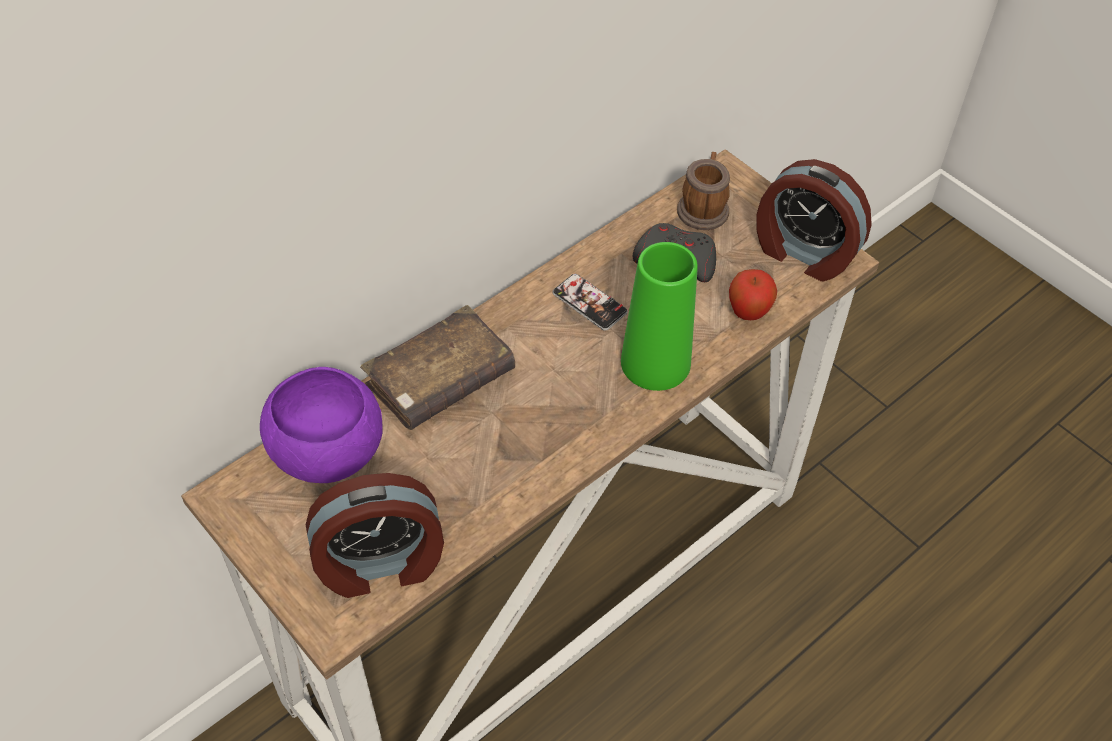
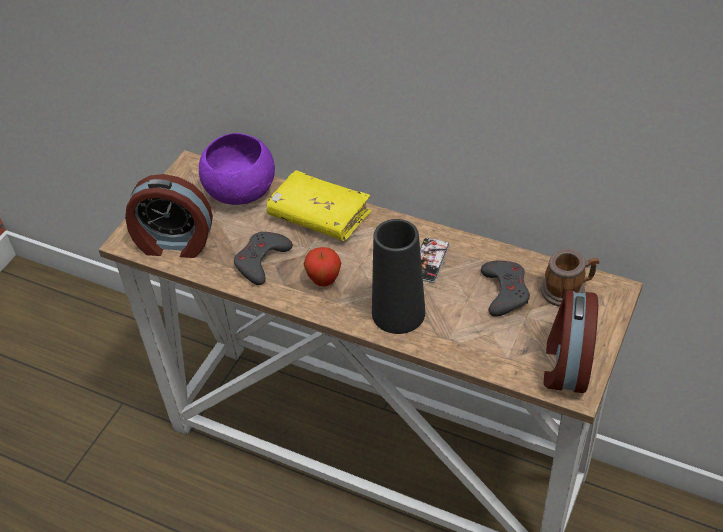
camera: 70 degrees right, 5 degrees down
alarm clock [306,473,444,598] -> alarm clock turned 45 degrees counterclockwise [125,174,213,258]
brown book [360,305,515,430] -> yellow book [267,170,372,241]
green vase [621,242,698,391] -> black vase [372,219,425,334]
apple [729,269,777,320] -> apple moved to [303,247,341,287]
none -> grey game controller [234,232,293,285]

